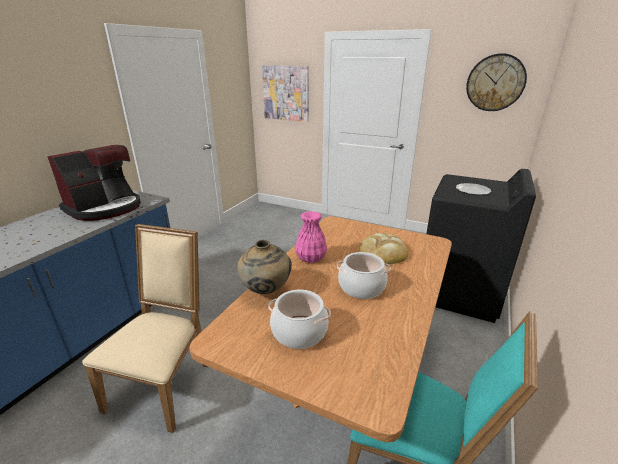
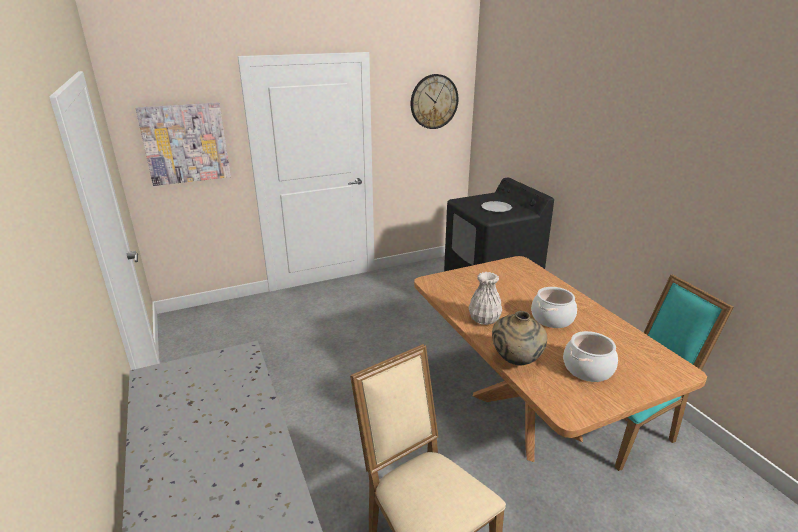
camera: 50 degrees left, 0 degrees up
coffee machine [47,145,141,221] -> none
pink vase [295,211,327,263] -> white vase [468,272,502,325]
bread [360,233,408,264] -> none

